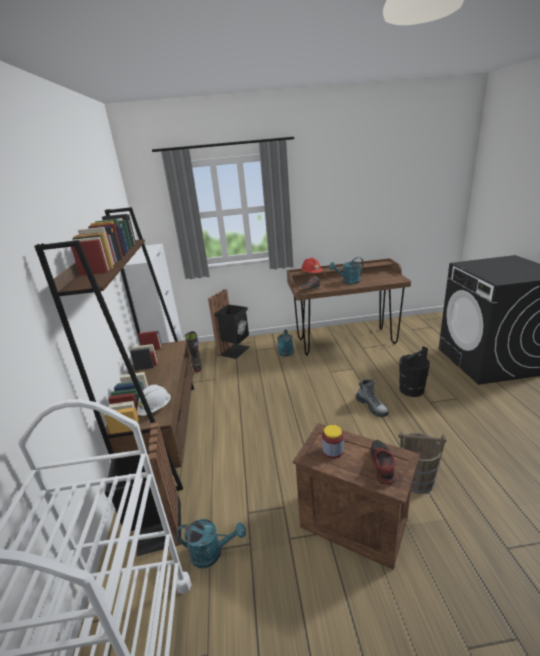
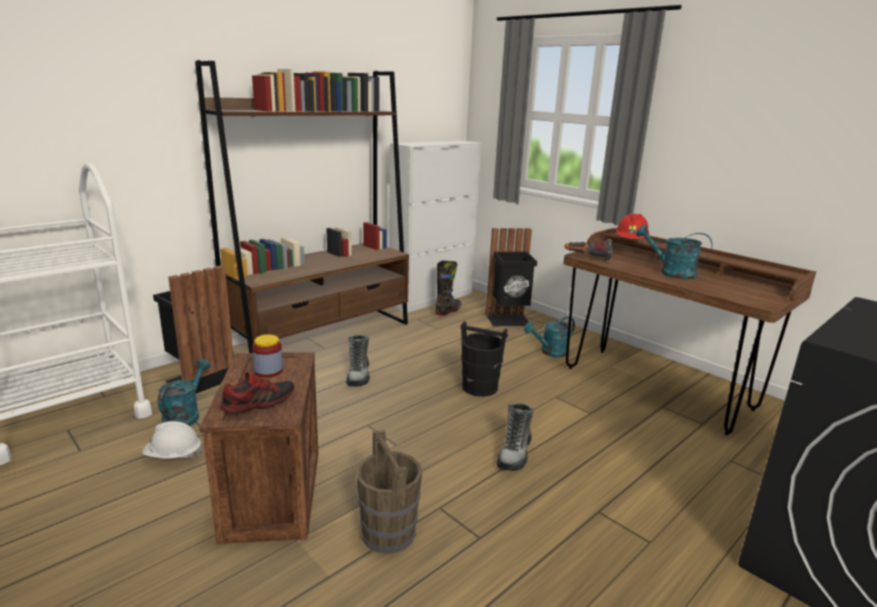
camera: 50 degrees right, 5 degrees down
white hard hat [137,385,171,416] -> white hard hat moved to [142,421,202,459]
turquoise watering can [176,519,246,568] -> turquoise watering can turned 135 degrees counterclockwise [158,359,210,426]
black bucket [399,346,430,397] -> black bucket moved to [460,321,508,397]
none -> boot [346,335,370,386]

